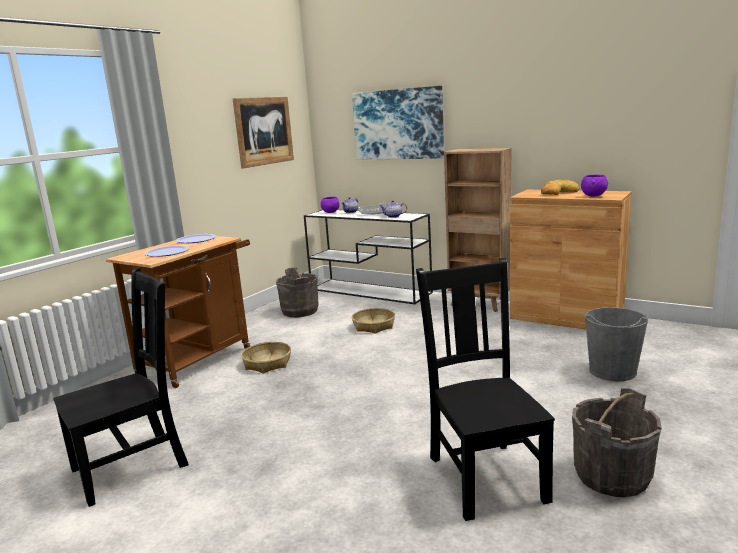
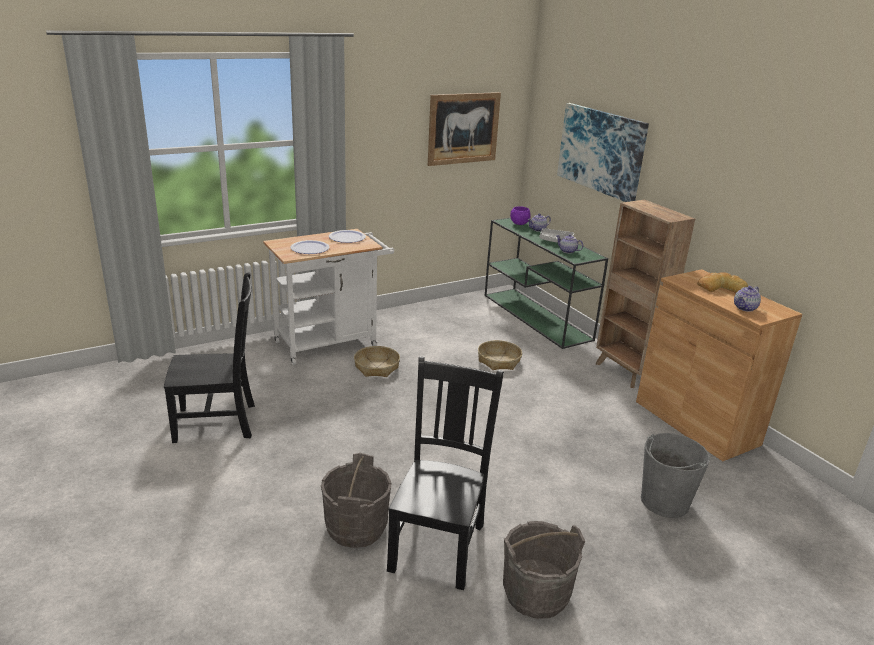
camera: 25 degrees right, 10 degrees up
brown cart [106,236,251,388] -> white cart [263,229,394,365]
grey bucket [276,268,318,317] -> grey bucket moved to [321,453,391,548]
white console table [304,210,433,304] -> green console table [485,218,608,349]
purple bowl [581,175,608,197] -> teapot [734,286,761,312]

